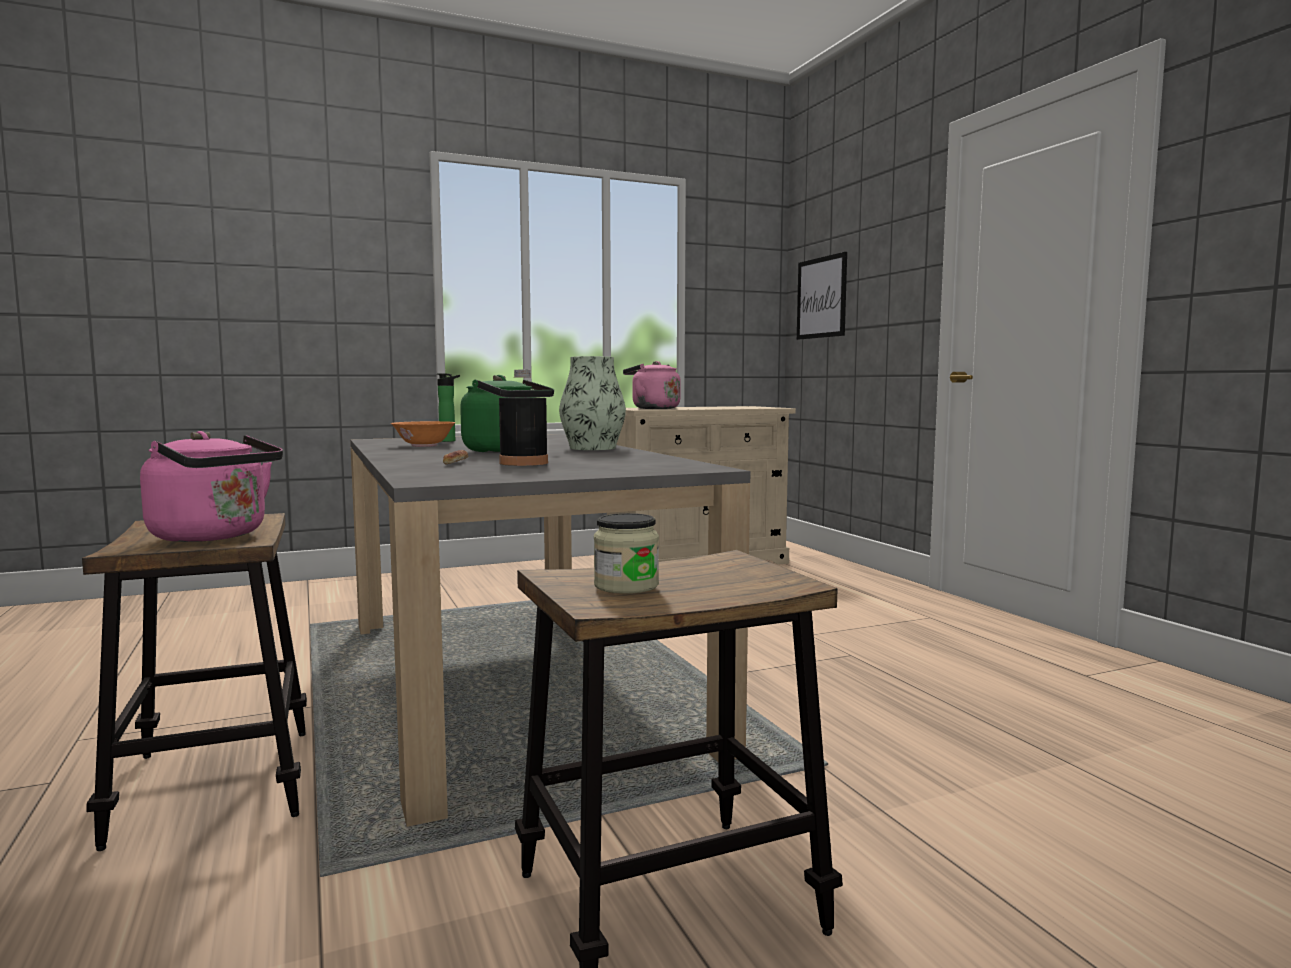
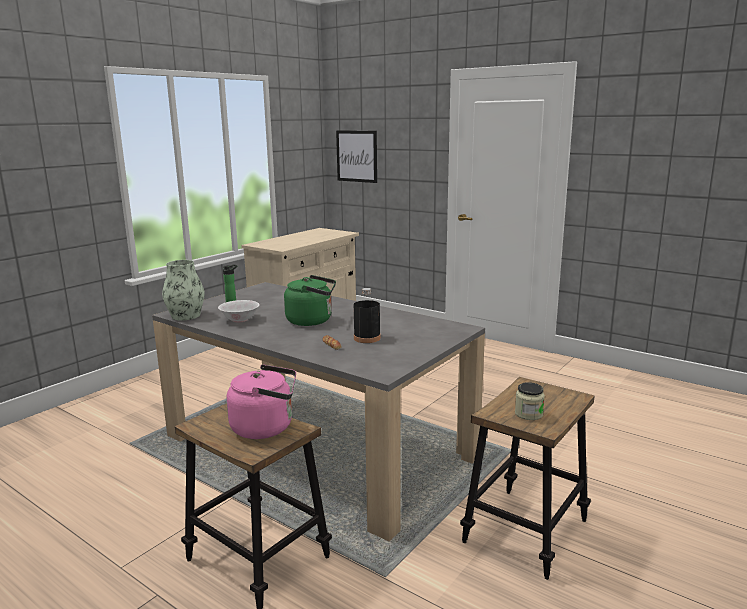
camera: 30 degrees left, 10 degrees up
orange bowl [391,421,456,447] -> white bowl [218,300,259,322]
vase [559,356,626,450] -> vase moved to [162,260,205,320]
pink kettle [623,361,681,409] -> none

